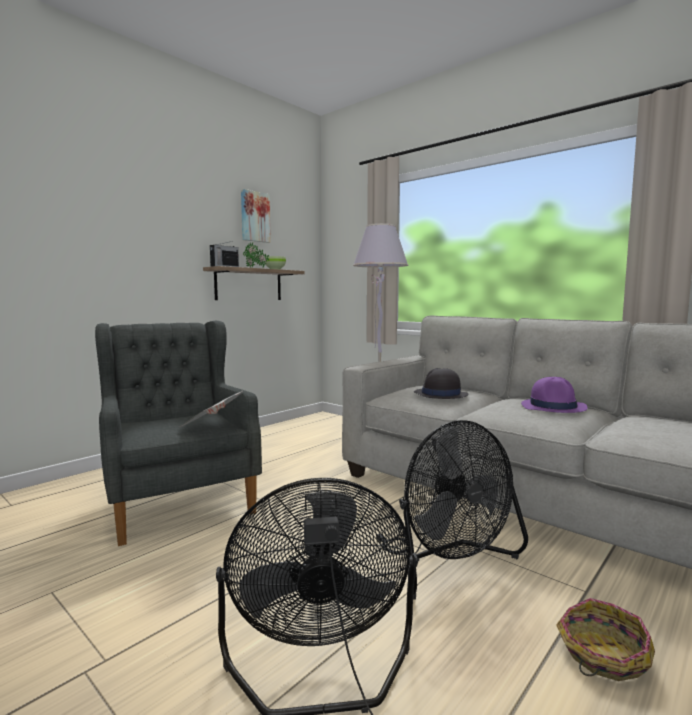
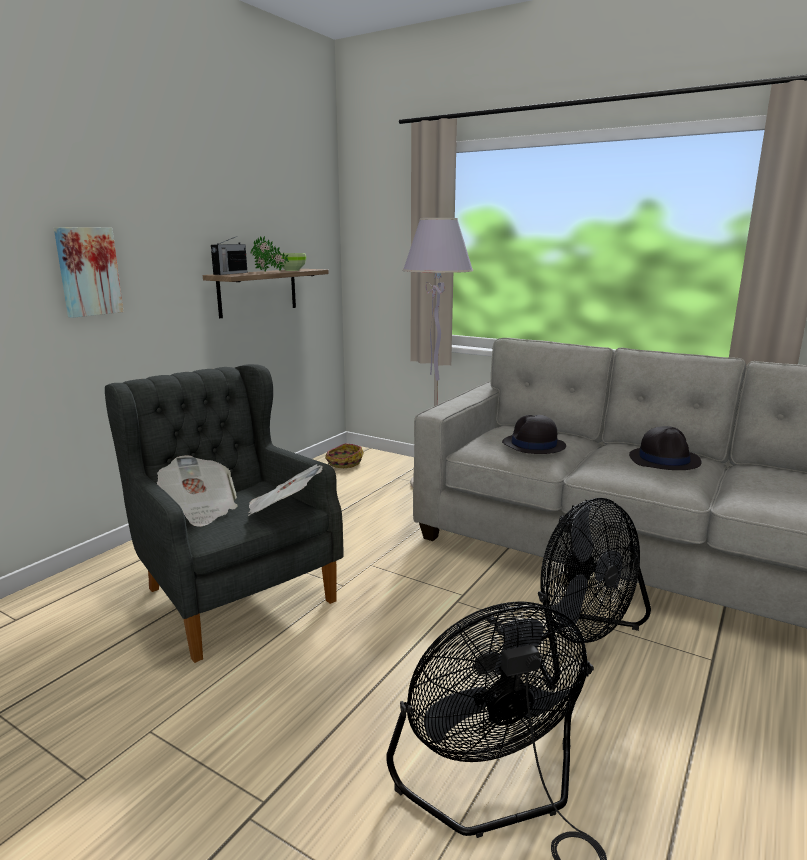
camera: 10 degrees left, 10 degrees up
picture [241,189,271,243] -> picture moved to [54,227,124,318]
purple hat [521,377,588,413] -> black hat [629,426,702,470]
basket [556,598,655,681] -> basket moved to [325,443,364,468]
none -> newspaper [157,455,238,527]

